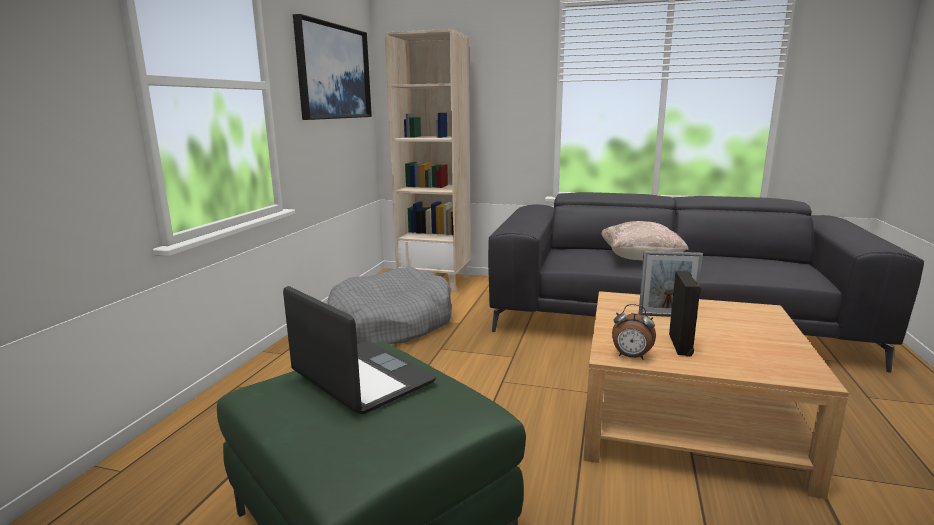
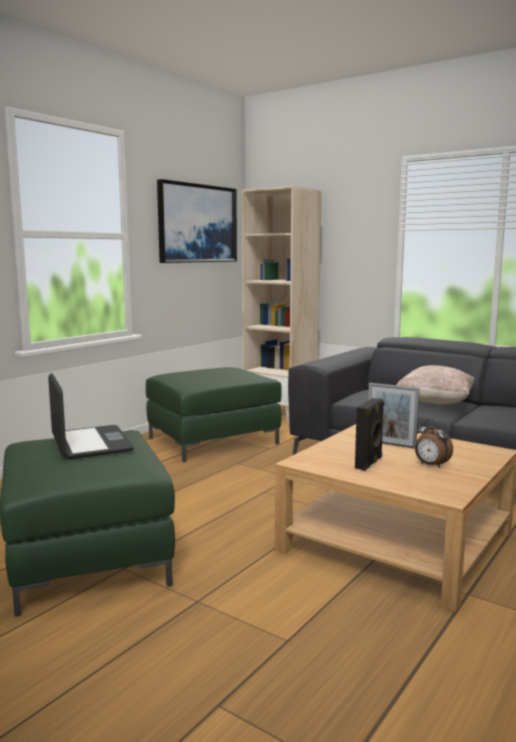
camera: 20 degrees right, 5 degrees down
grey dog bed [327,267,452,344] -> green ottoman [146,367,282,462]
alarm clock [612,304,656,359] -> alarm clock moved to [415,419,453,468]

